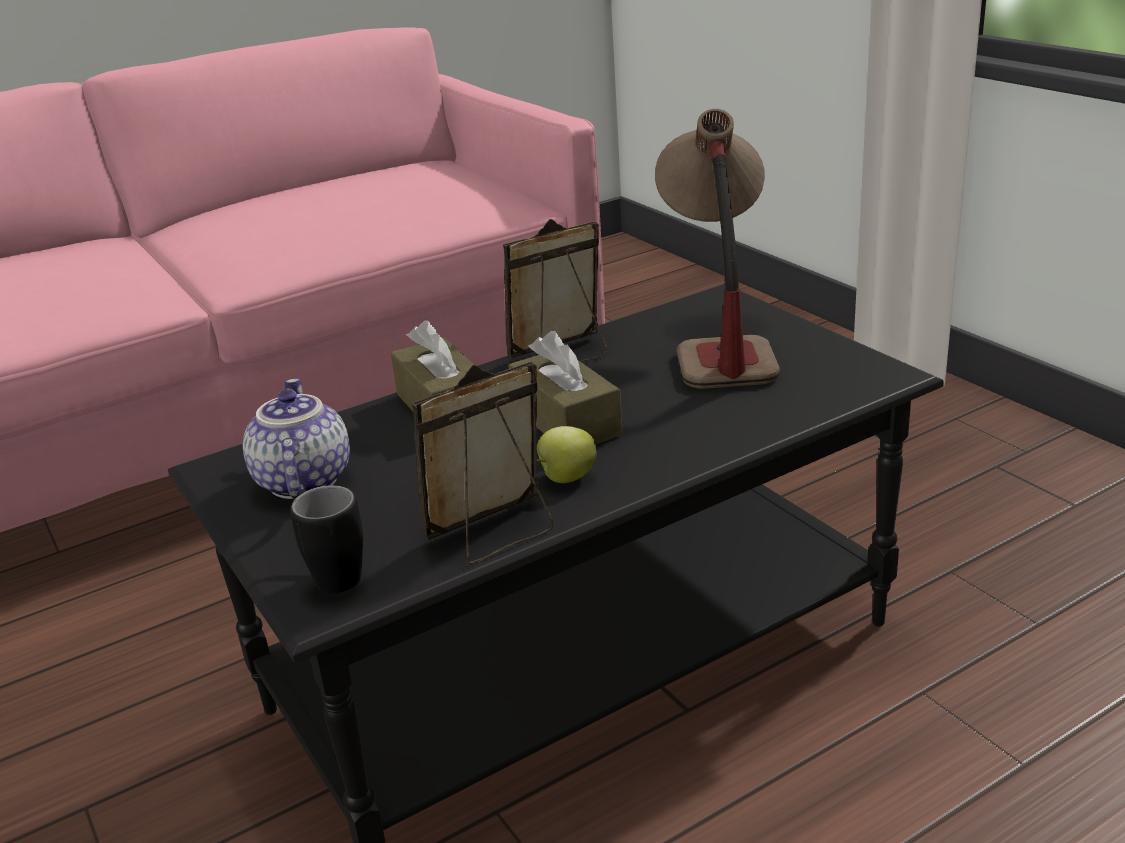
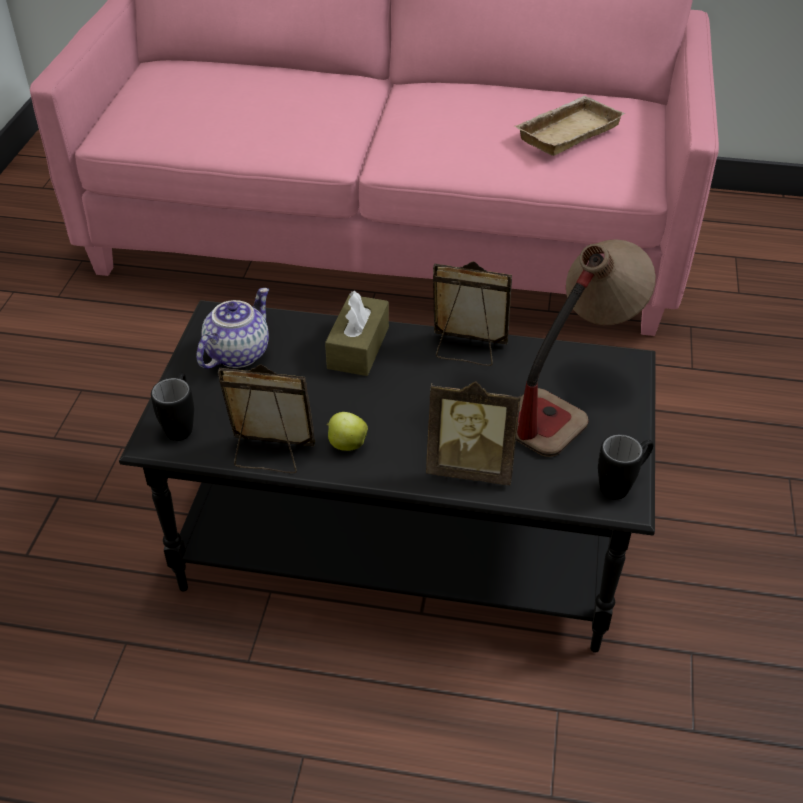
camera: 40 degrees right, 15 degrees up
brown tissue box [508,331,623,444] -> none
none -> picture frame [426,381,521,485]
none -> beige tray [514,96,625,156]
none -> black mug [598,434,654,500]

